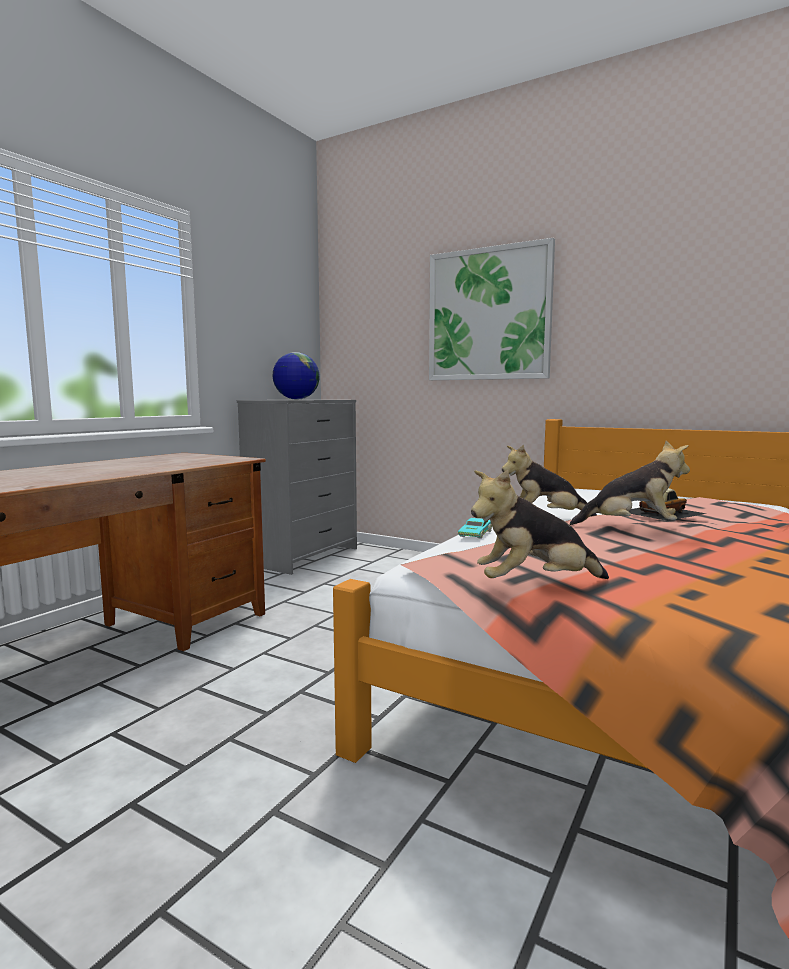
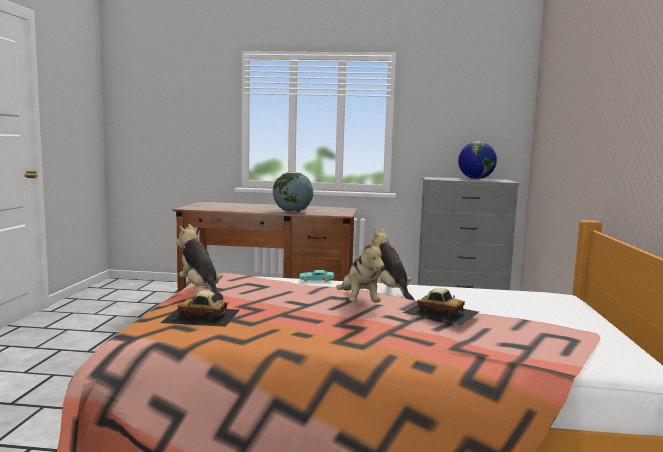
camera: 65 degrees right, 0 degrees up
picture [429,238,555,380] -> none
none -> toy car [160,290,239,327]
none -> globe [273,172,313,212]

